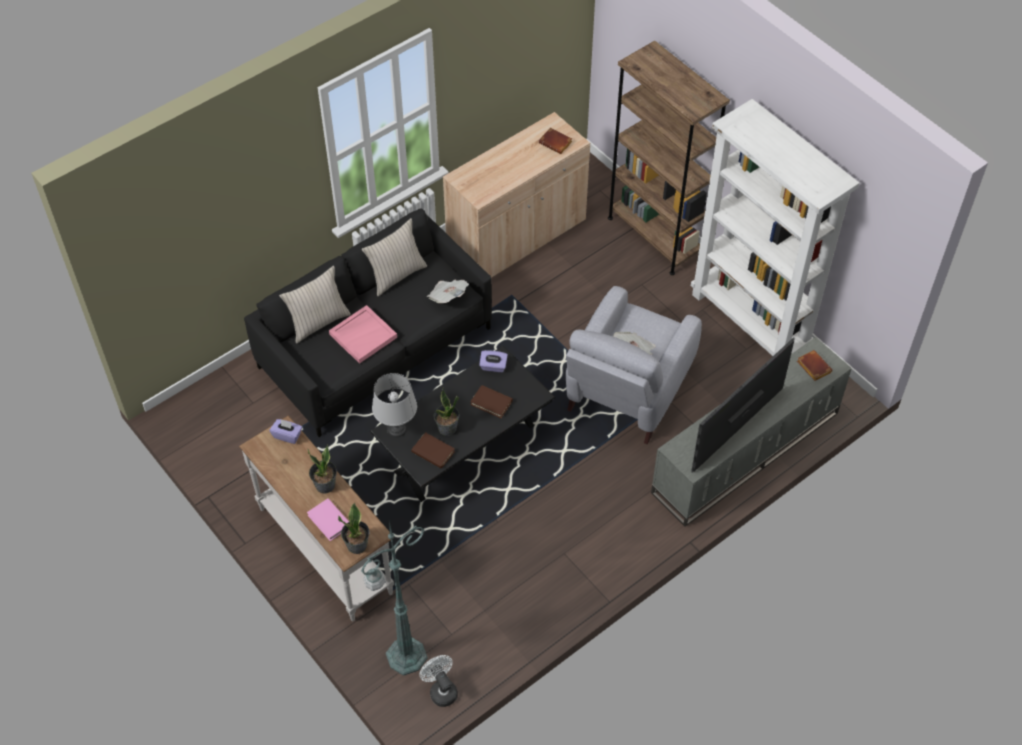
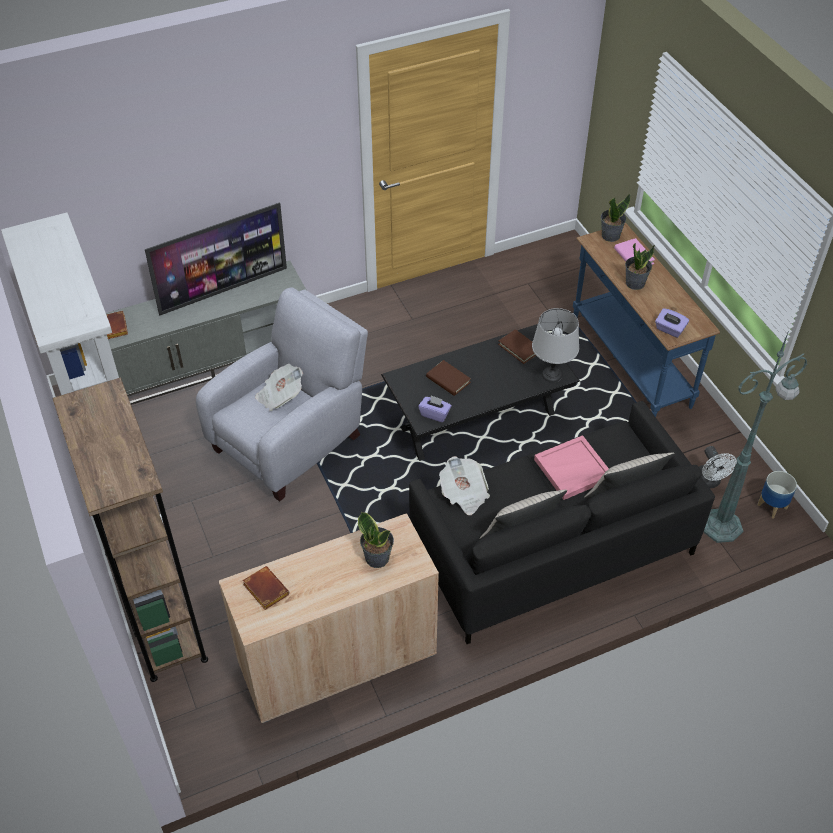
camera: 165 degrees left, 5 degrees down
white console table [239,415,395,621] -> blue console table [573,223,720,417]
green floor lamp [361,522,428,676] -> green floor lamp moved to [704,333,807,543]
white fan [419,655,458,707] -> white fan moved to [699,446,737,488]
potted plant [434,387,459,436] -> potted plant moved to [358,512,394,568]
none -> planter [757,471,797,519]

